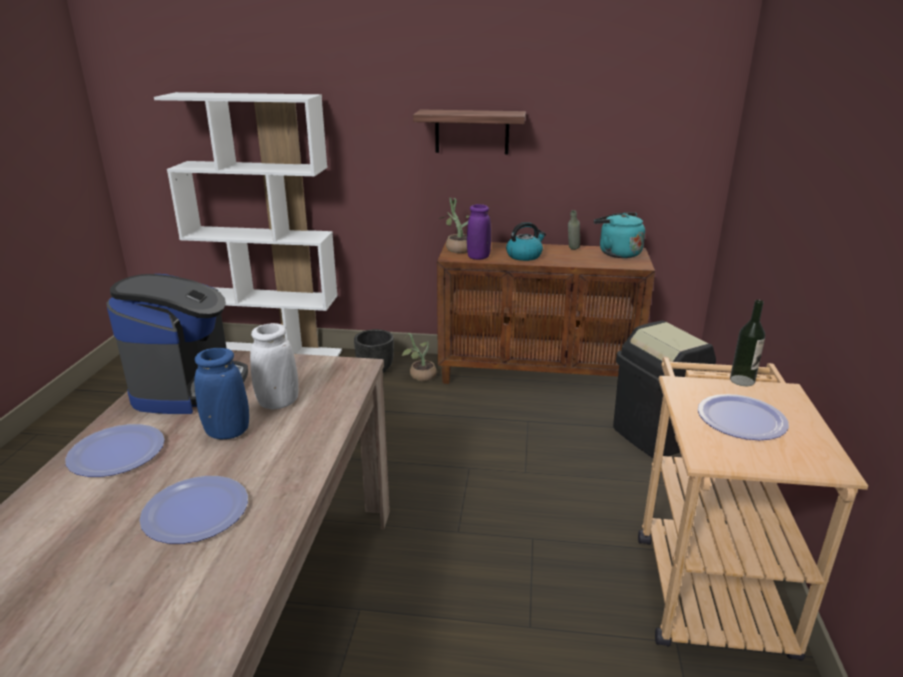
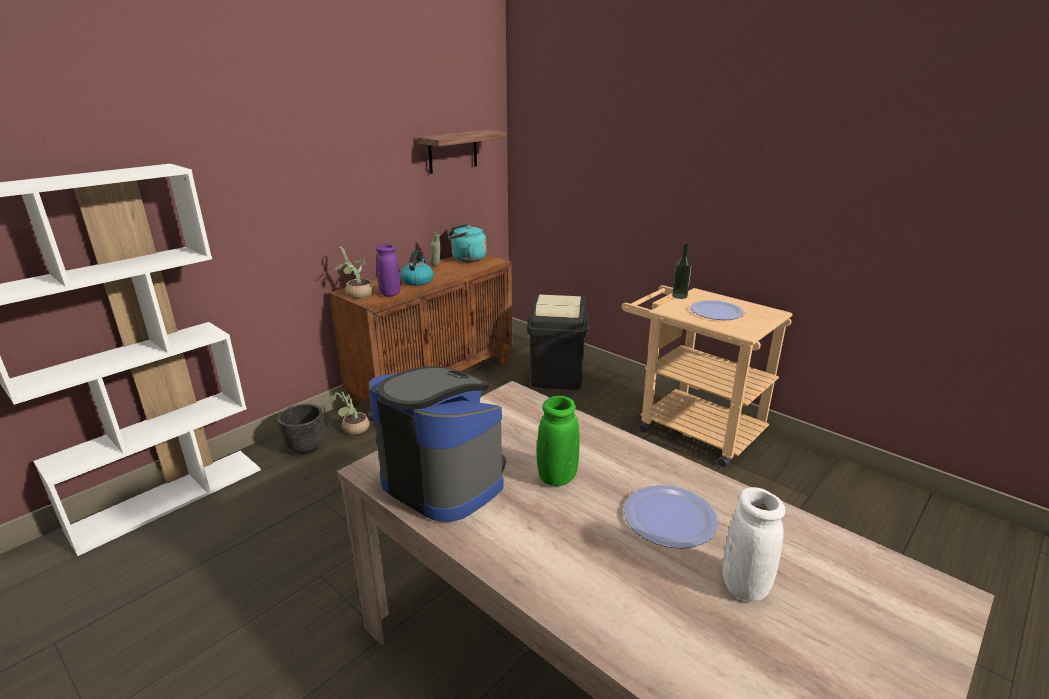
camera: 55 degrees left, 0 degrees up
plate [65,424,165,477] -> none
blue vase [194,348,249,439] -> green vase [537,396,580,486]
white vase [250,323,299,409] -> white vase moved to [723,487,785,601]
shelf [413,109,526,154] -> shelf moved to [416,130,507,174]

